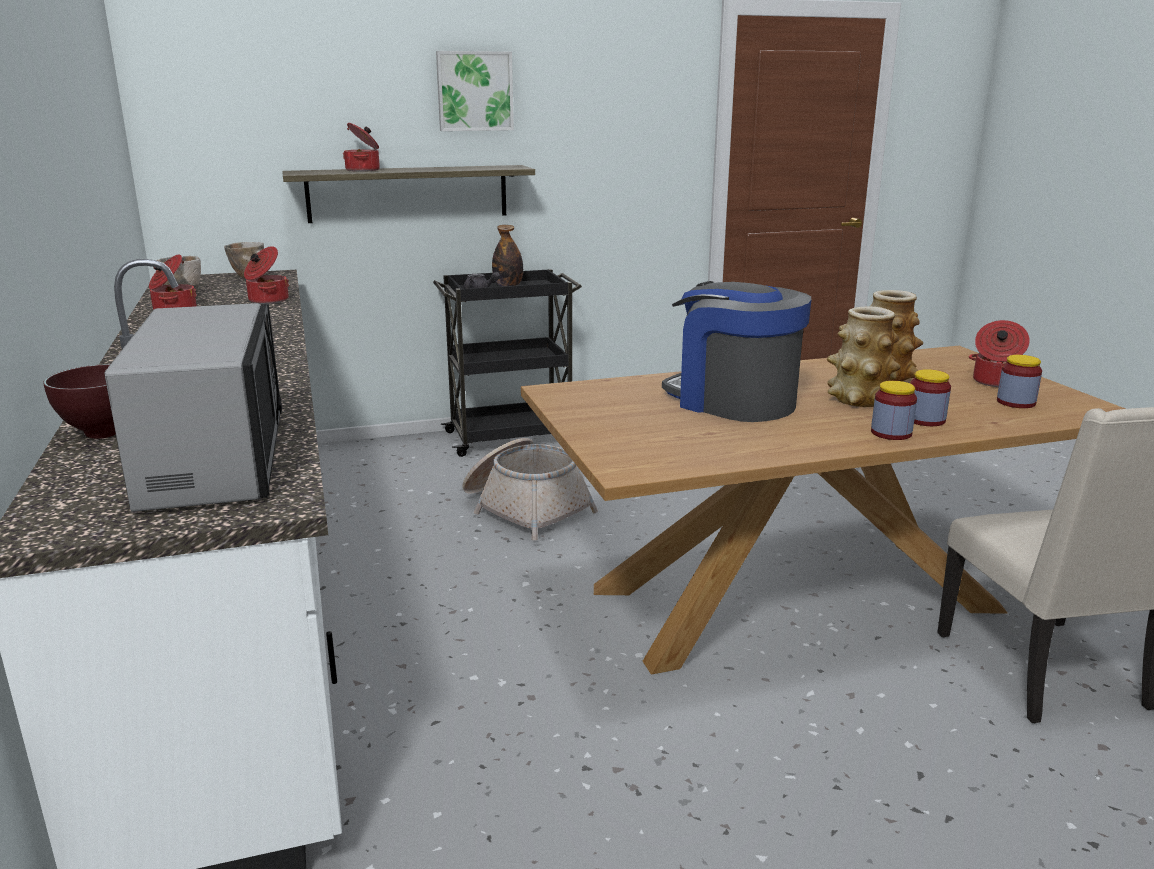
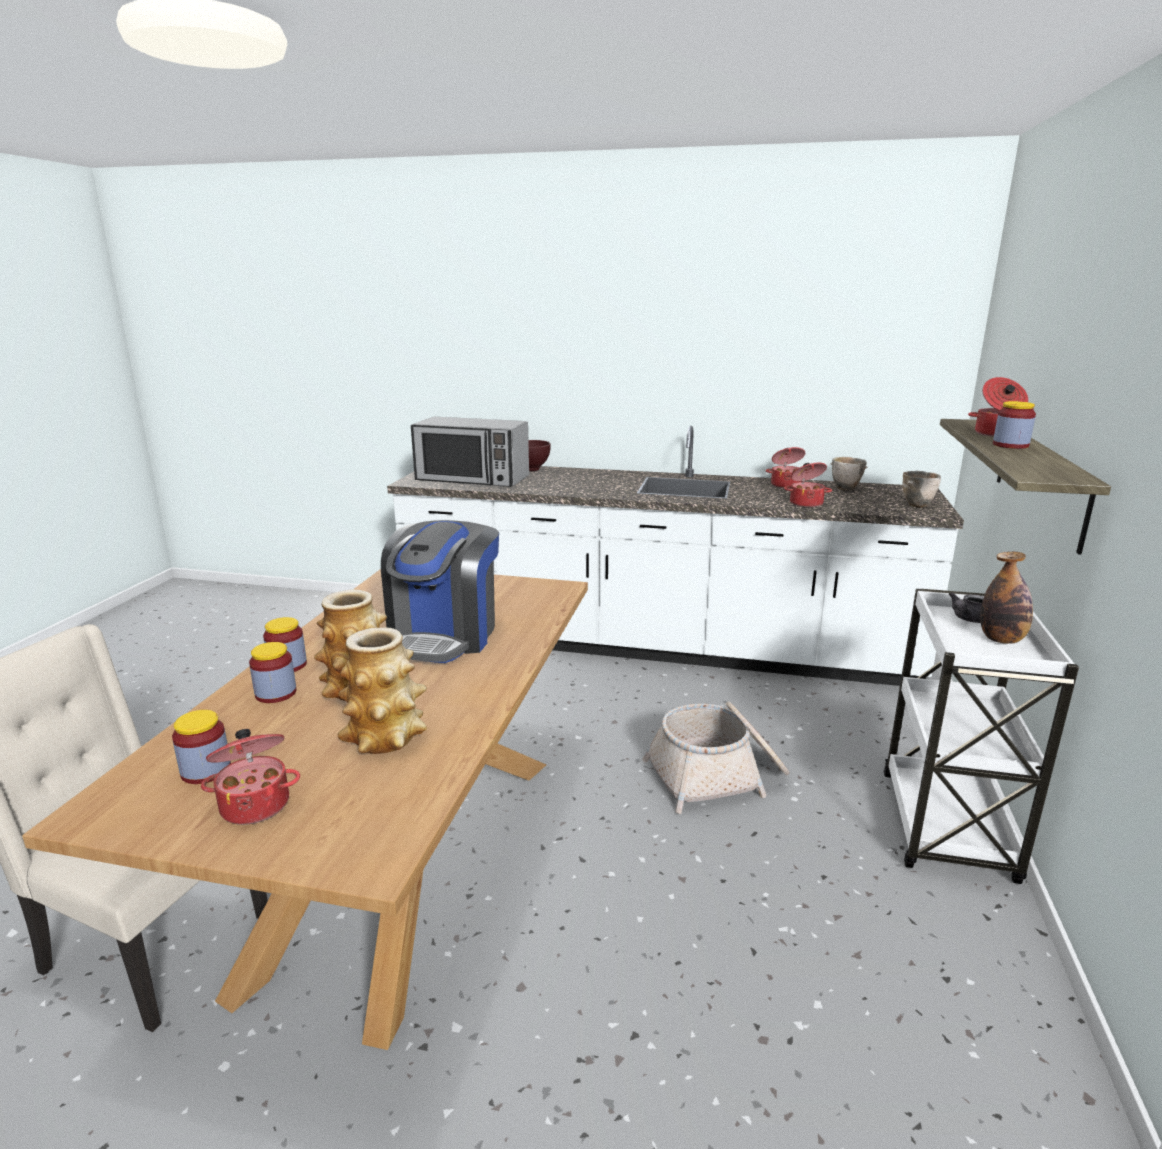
camera: 120 degrees right, 0 degrees up
black cart [433,269,582,457] -> white cart [883,589,1079,884]
picture [436,51,514,131] -> none
coffee machine [662,281,811,422] -> coffee machine turned 120 degrees clockwise [381,520,499,663]
none -> jar [993,401,1036,449]

